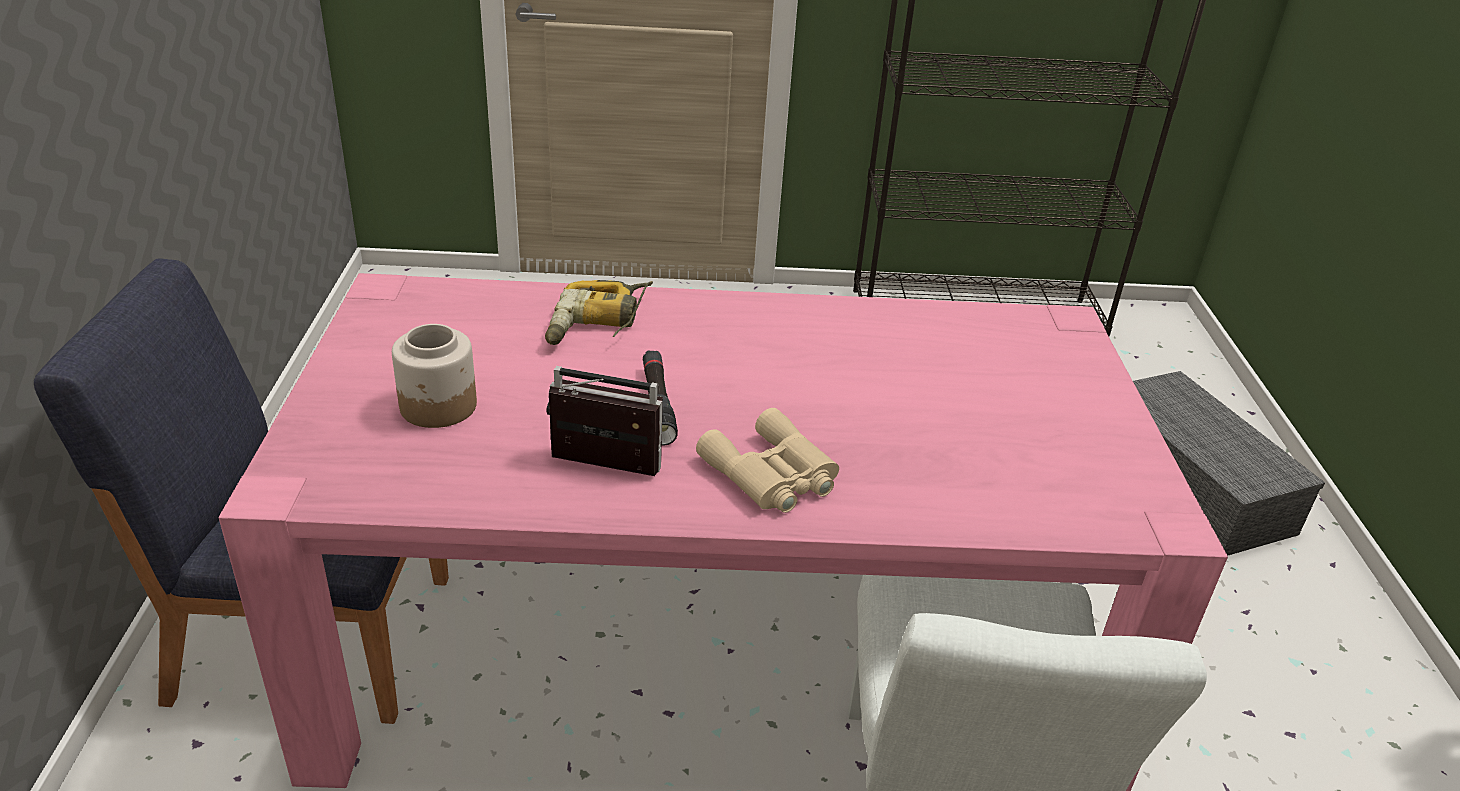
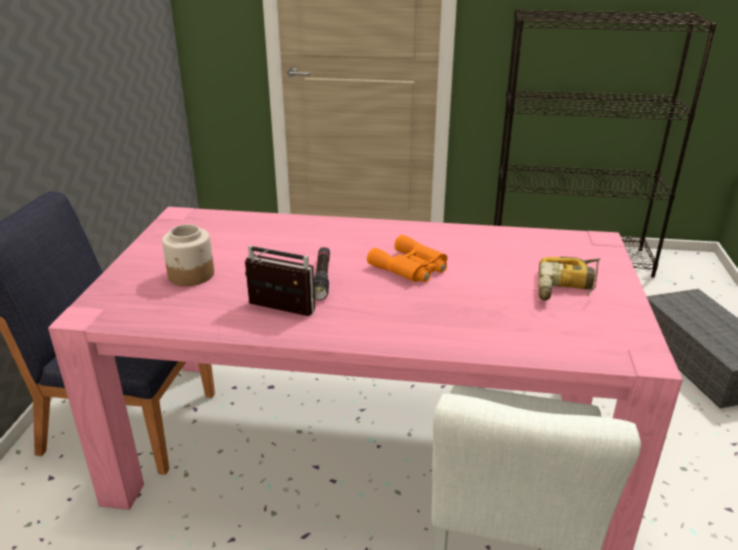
camera: 10 degrees right, 5 degrees down
power drill [545,280,653,345] -> power drill moved to [538,257,601,300]
beige binoculars [696,408,839,513] -> none
none -> orange binoculars [367,235,447,282]

